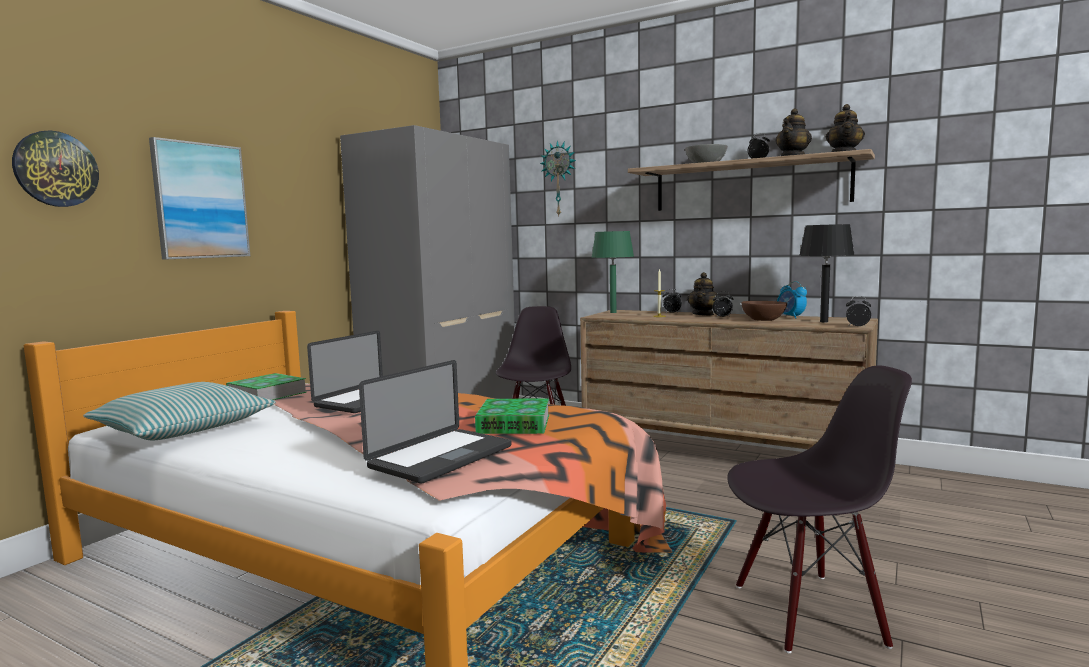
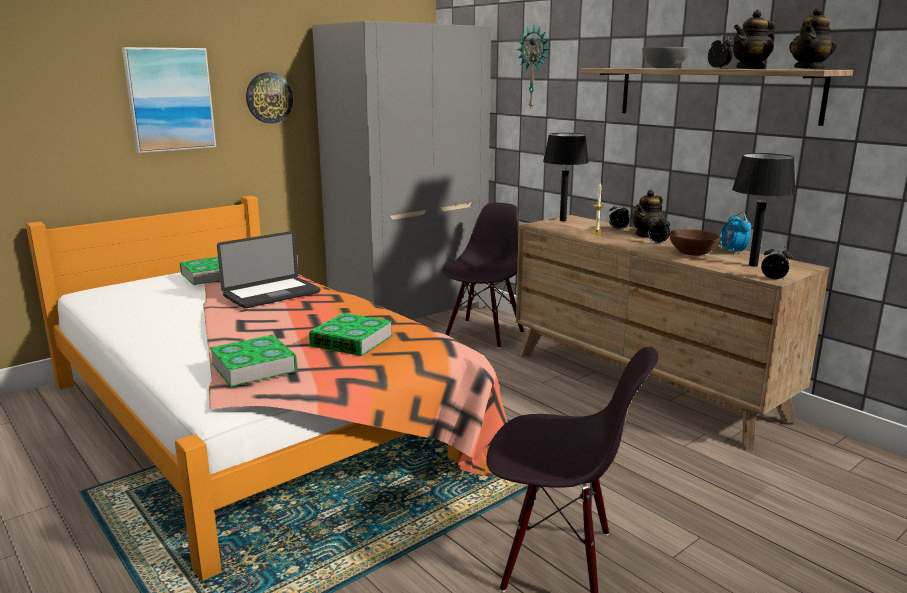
camera: 20 degrees right, 10 degrees up
wall clock [12,130,99,207] -> wall clock moved to [246,73,293,124]
pillow [83,382,276,440] -> none
laptop [359,360,512,483] -> book [210,335,297,387]
green table lamp [592,231,634,313] -> black table lamp [543,133,589,221]

